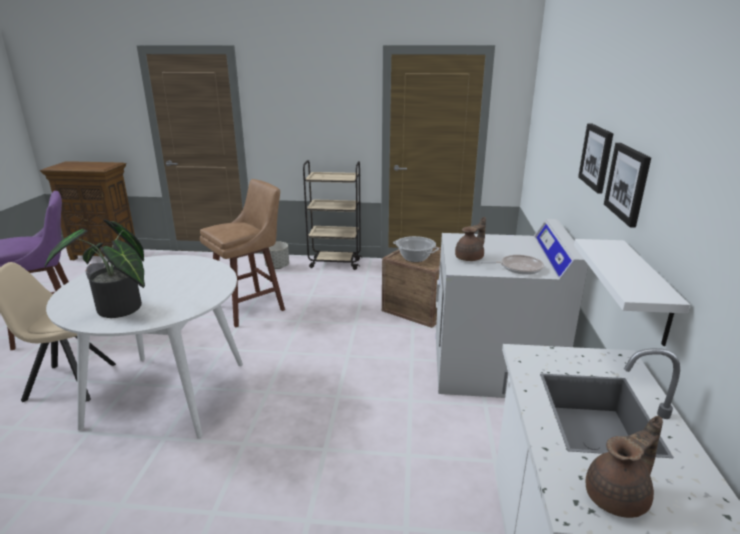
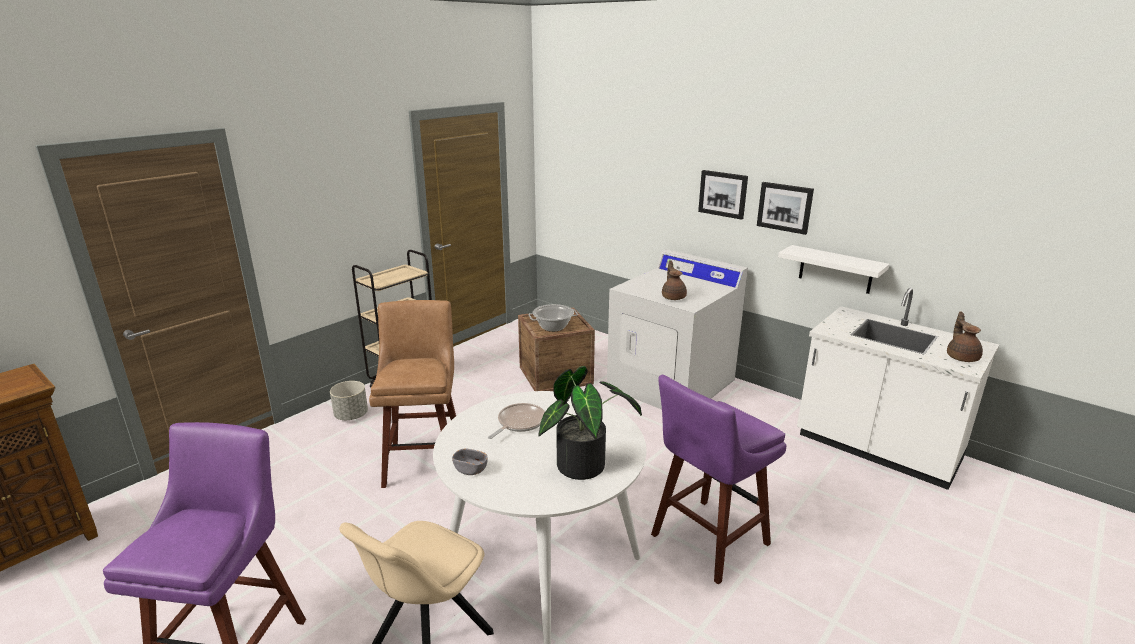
camera: 55 degrees left, 0 degrees up
frying pan [479,255,544,275] -> frying pan moved to [488,403,545,439]
none -> purple stool [651,375,786,585]

